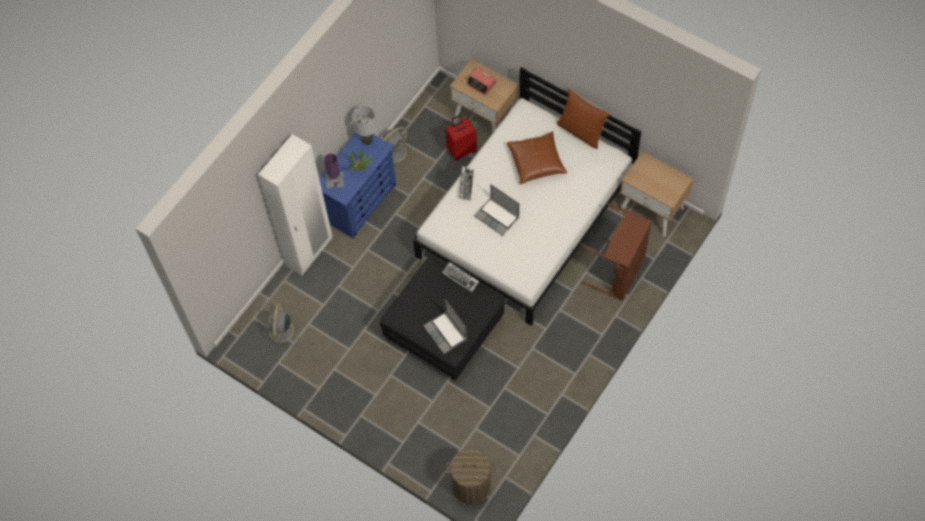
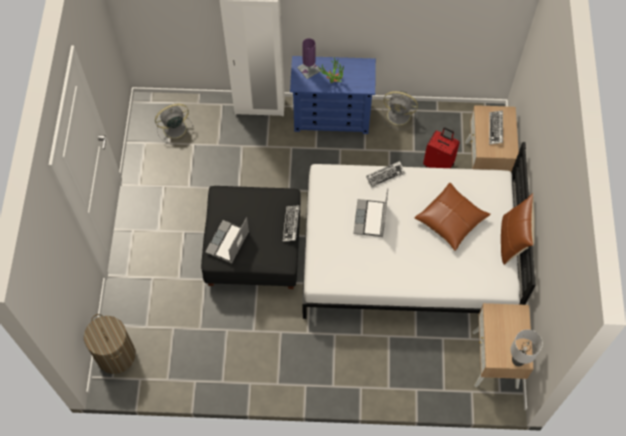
camera: 55 degrees right, 0 degrees up
grey table lamp [352,106,376,145] -> grey table lamp moved to [510,329,543,366]
alarm clock [467,68,497,95] -> keyboard [489,110,503,145]
brown laundry basket [581,203,652,301] -> none

